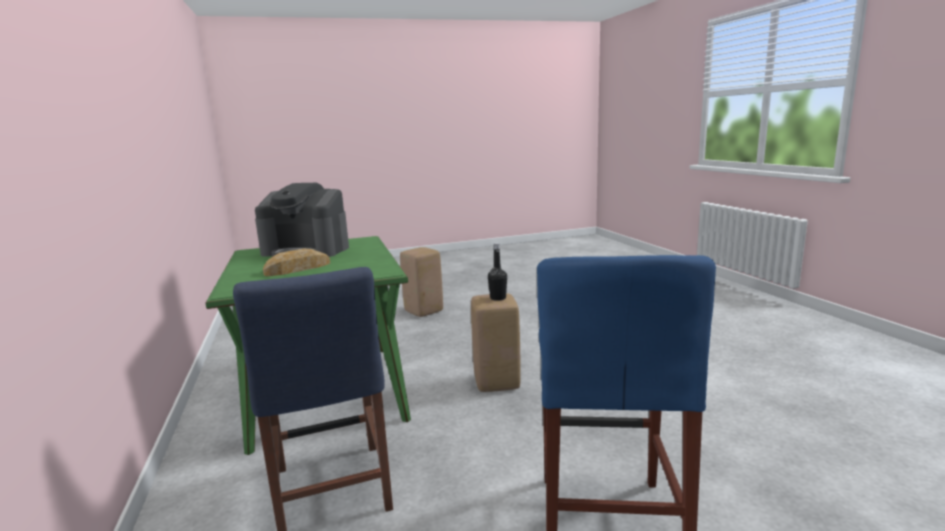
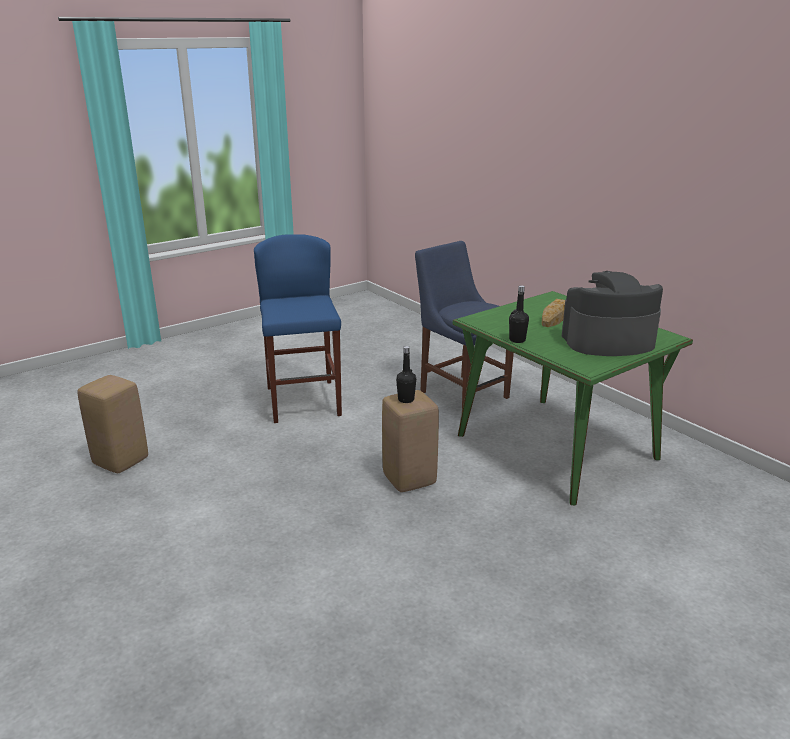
camera: 160 degrees right, 10 degrees up
beige stool [400,247,443,317] -> beige stool moved to [77,375,148,473]
none -> black bottle [509,285,529,343]

